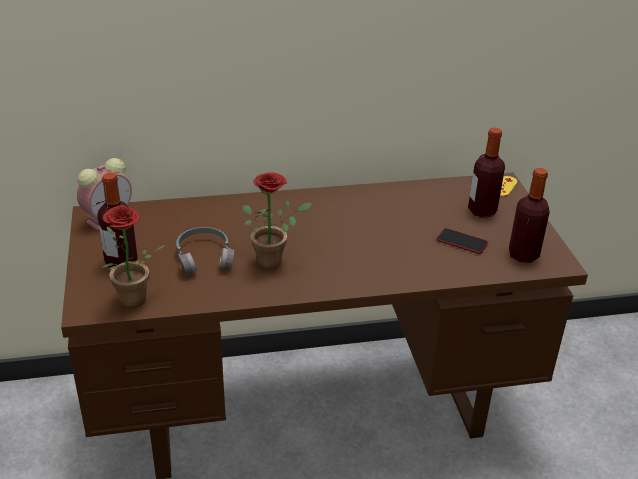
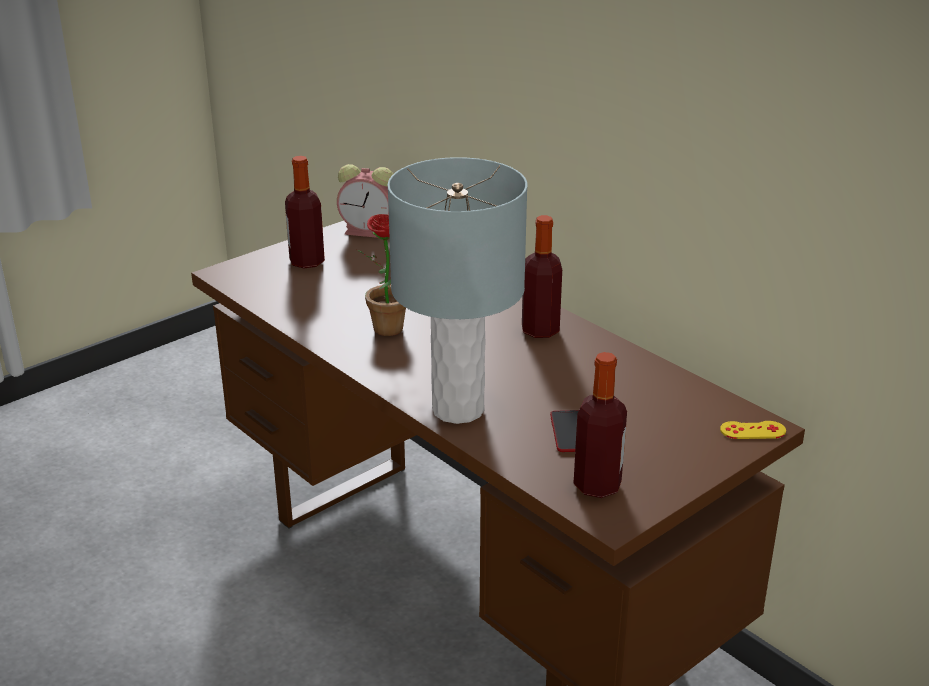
camera: 60 degrees right, 5 degrees down
potted plant [101,205,165,308] -> none
grey headphones [176,227,234,275] -> none
bottle [468,128,505,218] -> bottle moved to [522,215,562,338]
none -> grey table lamp [387,157,528,424]

